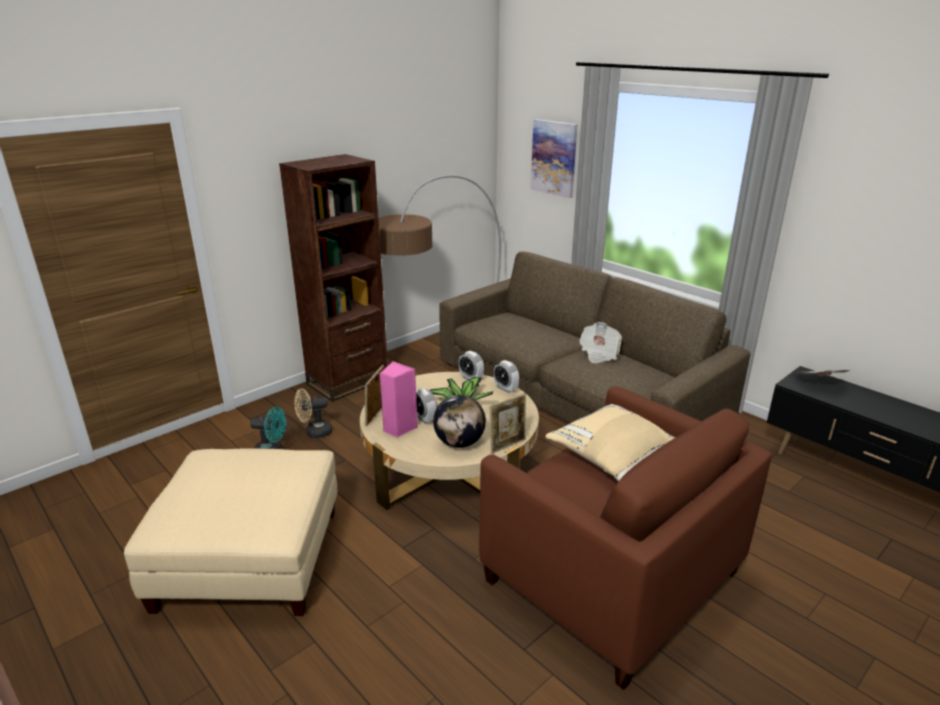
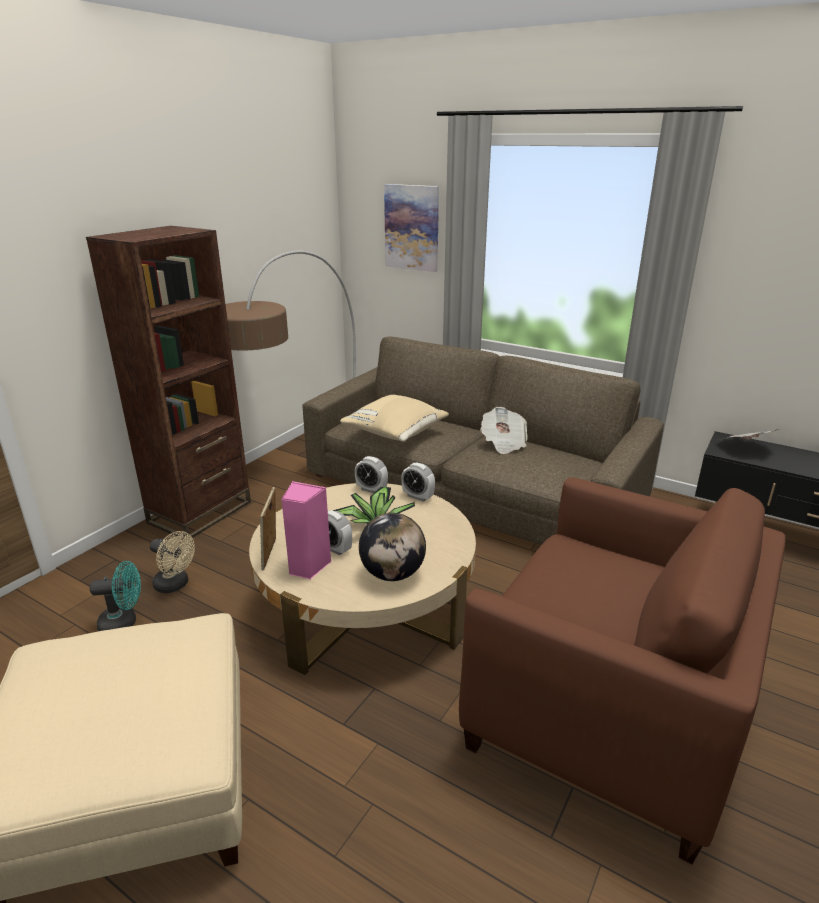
camera: 15 degrees left, 0 degrees up
beige fan [294,389,332,438] -> beige fan turned 120 degrees counterclockwise [150,531,195,593]
picture frame [490,393,526,454] -> none
beige pillow [545,404,676,481] -> beige pillow moved to [340,395,449,442]

